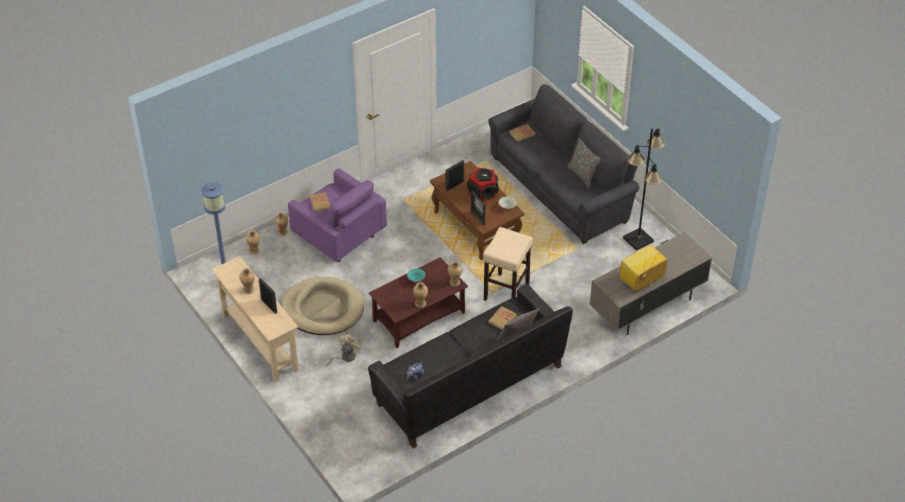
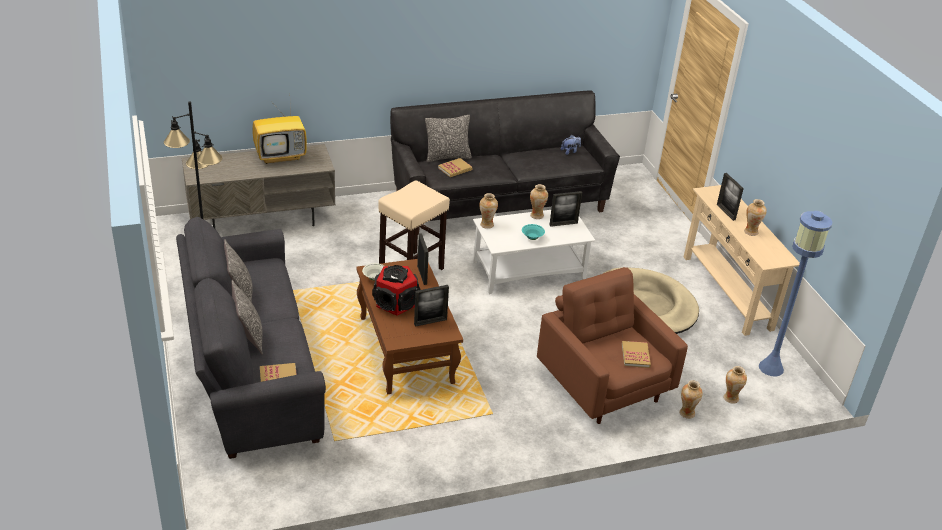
camera: 165 degrees left, 10 degrees down
purple armchair [288,168,387,262] -> brown armchair [537,267,688,424]
beige fan [326,333,362,367] -> none
brown coffee table [369,257,468,348] -> white coffee table [473,210,595,294]
none -> pillow [231,280,263,355]
none -> picture frame [549,191,582,227]

